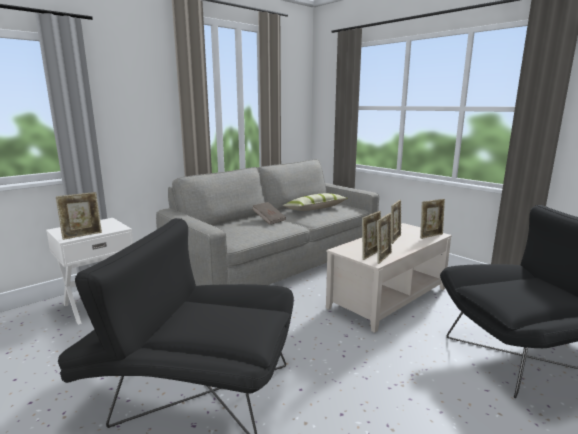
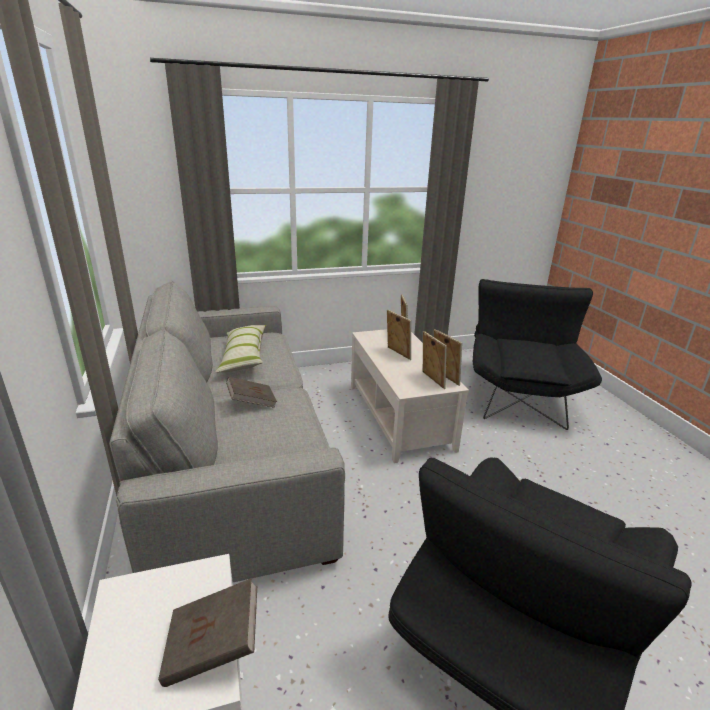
camera: 65 degrees left, 10 degrees up
picture frame [56,192,102,240] -> brown book [158,578,257,687]

